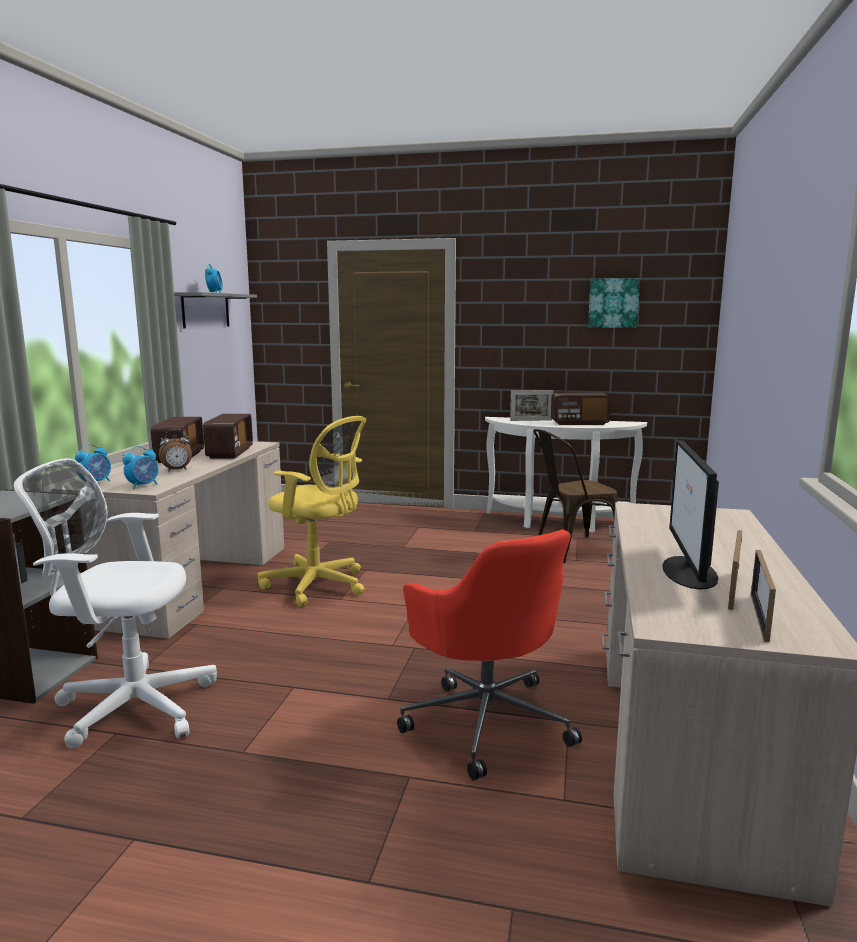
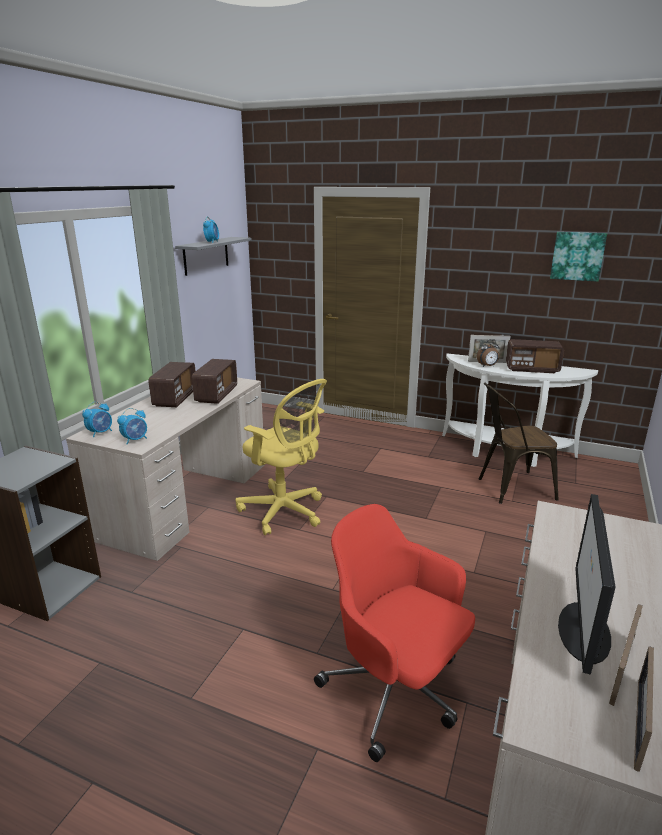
camera: 10 degrees right, 10 degrees up
white office chair [14,458,217,749] -> none
alarm clock [159,429,192,472] -> alarm clock moved to [477,339,500,367]
red office chair [397,530,582,780] -> red office chair turned 150 degrees clockwise [314,504,475,762]

